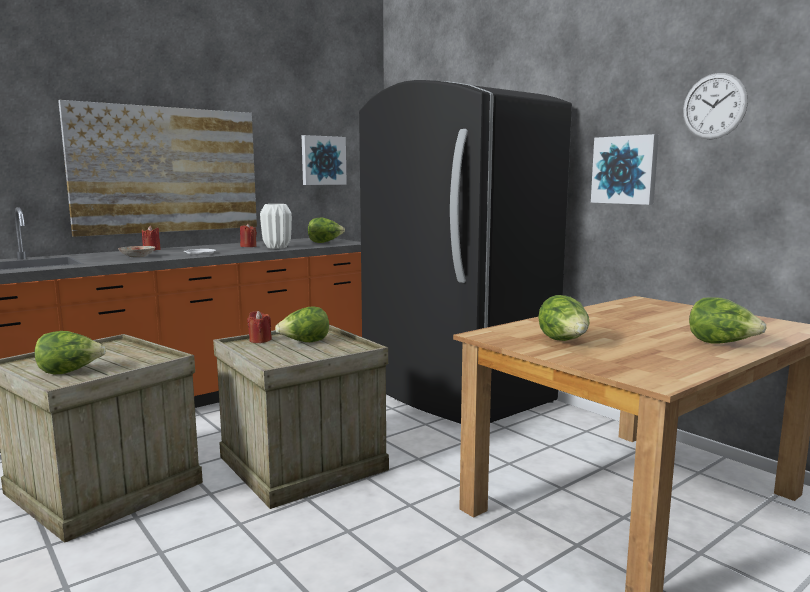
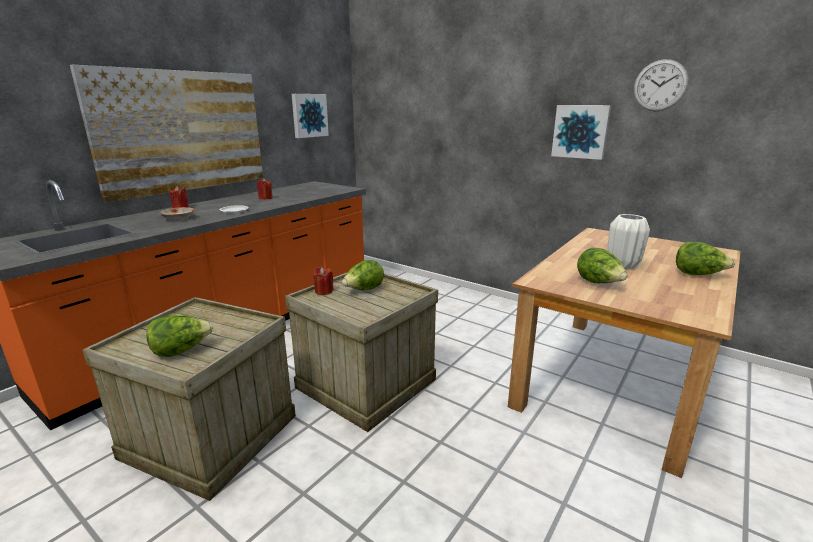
camera: 15 degrees left, 10 degrees up
white vase [260,204,292,249] -> white vase moved to [607,214,650,269]
lettuce [308,217,345,243] -> none
black fridge [359,80,572,424] -> none

